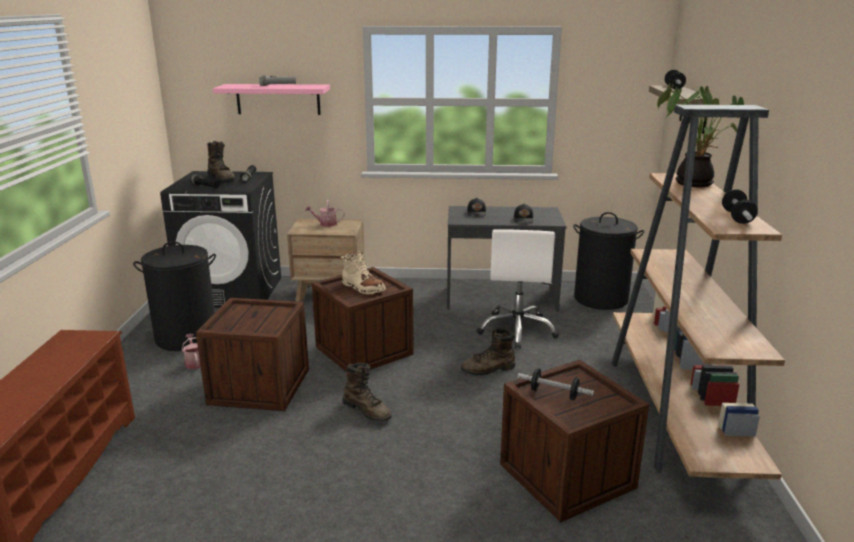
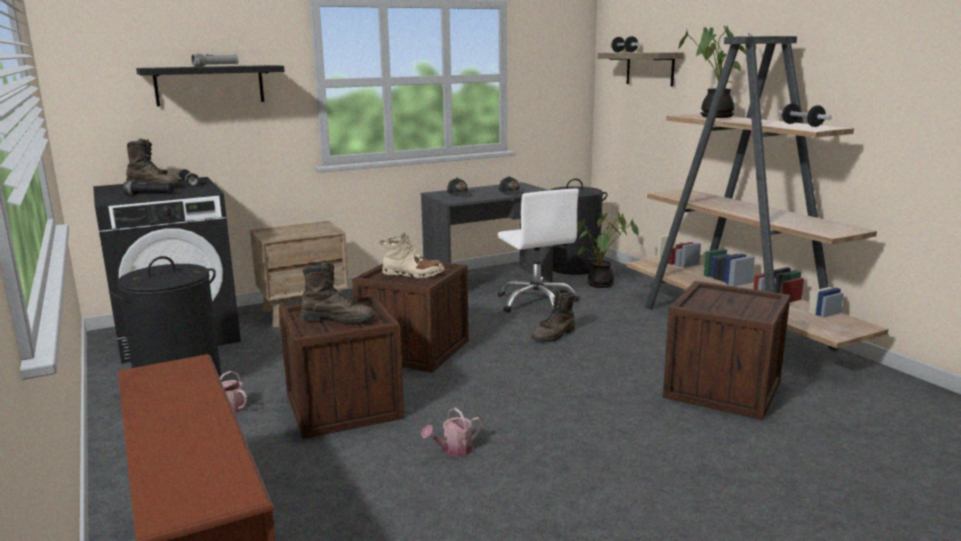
camera: 30 degrees left, 5 degrees down
pink shelf [213,84,330,115] -> black shelf [136,65,285,106]
watering can [305,200,345,227] -> watering can moved to [421,408,482,457]
brown boot [343,363,392,422] -> brown boot moved to [301,260,374,323]
dumbbell [518,368,594,400] -> none
none -> potted plant [577,213,639,288]

